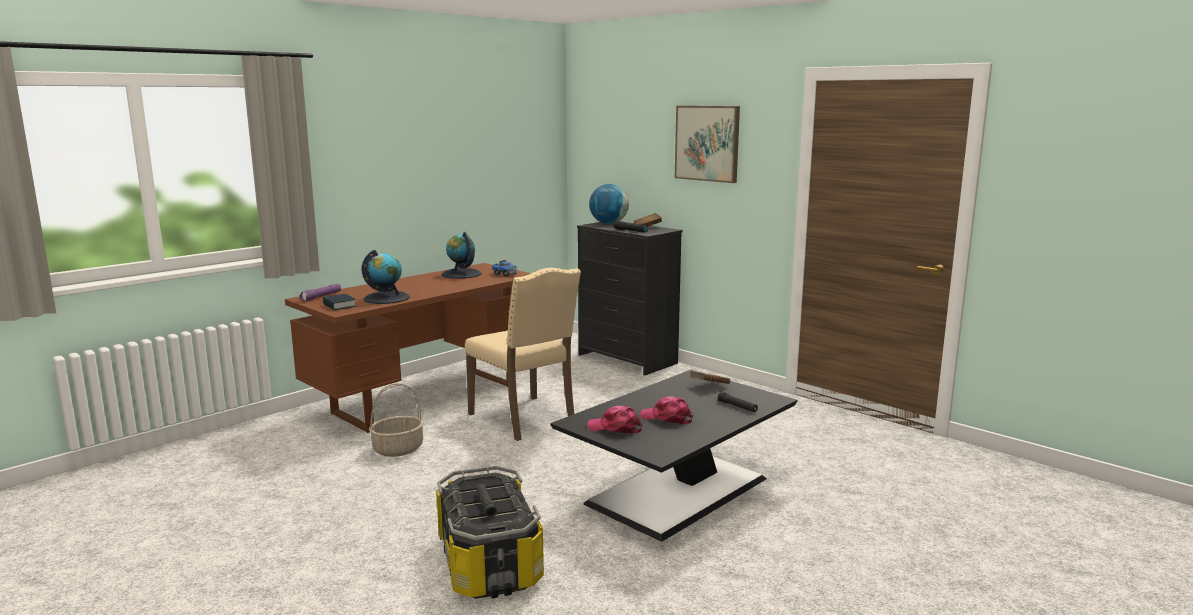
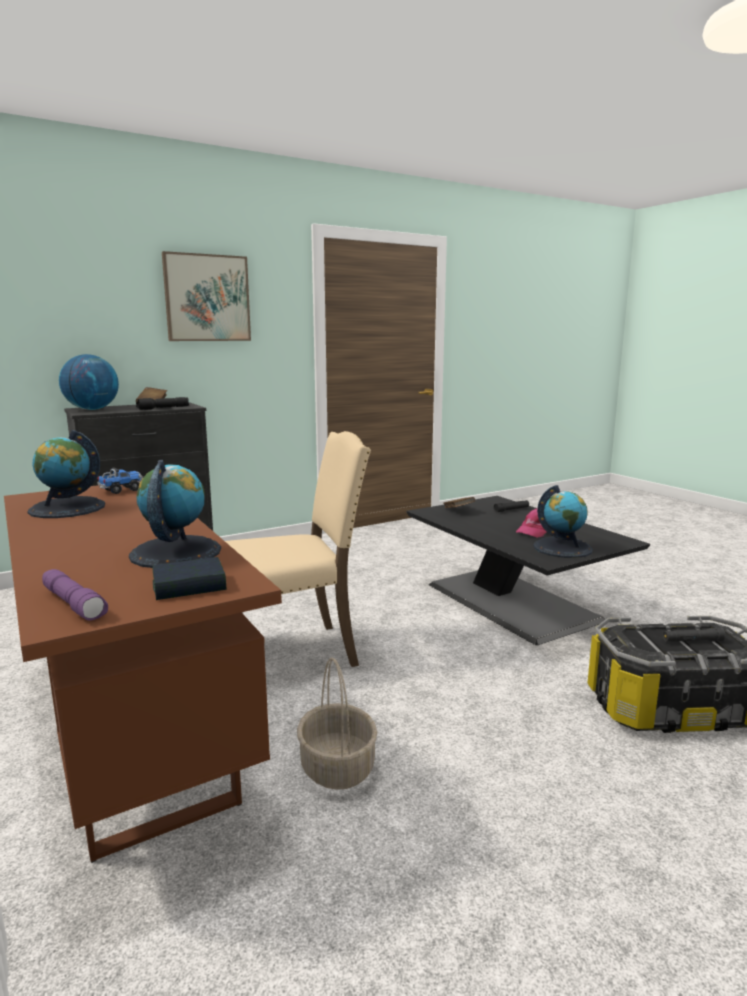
camera: 75 degrees left, 0 degrees up
pink cap [587,406,642,434] -> globe [533,485,593,558]

